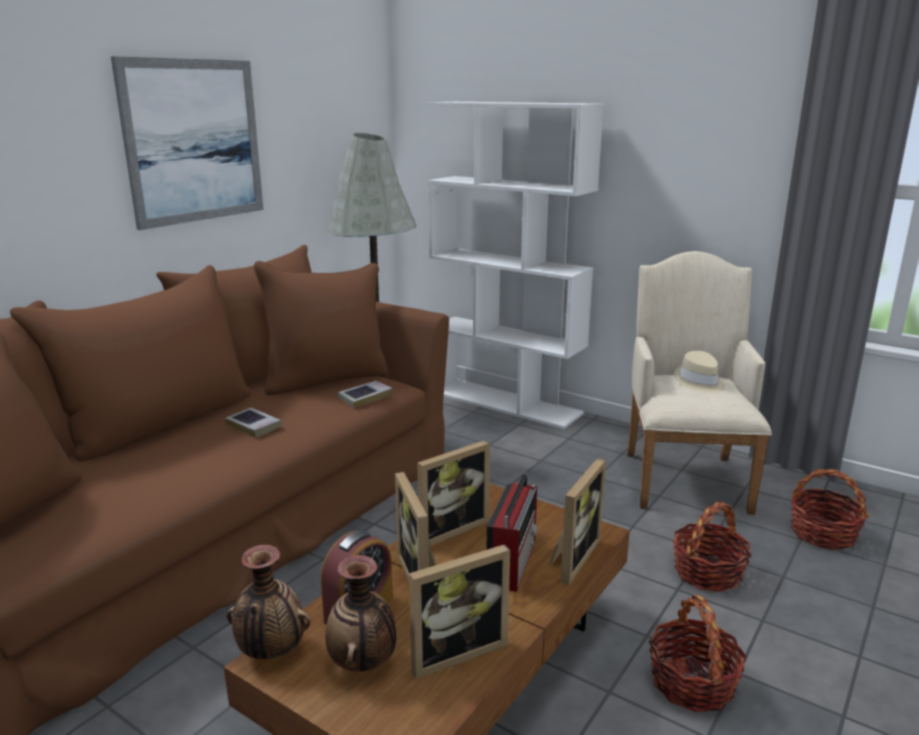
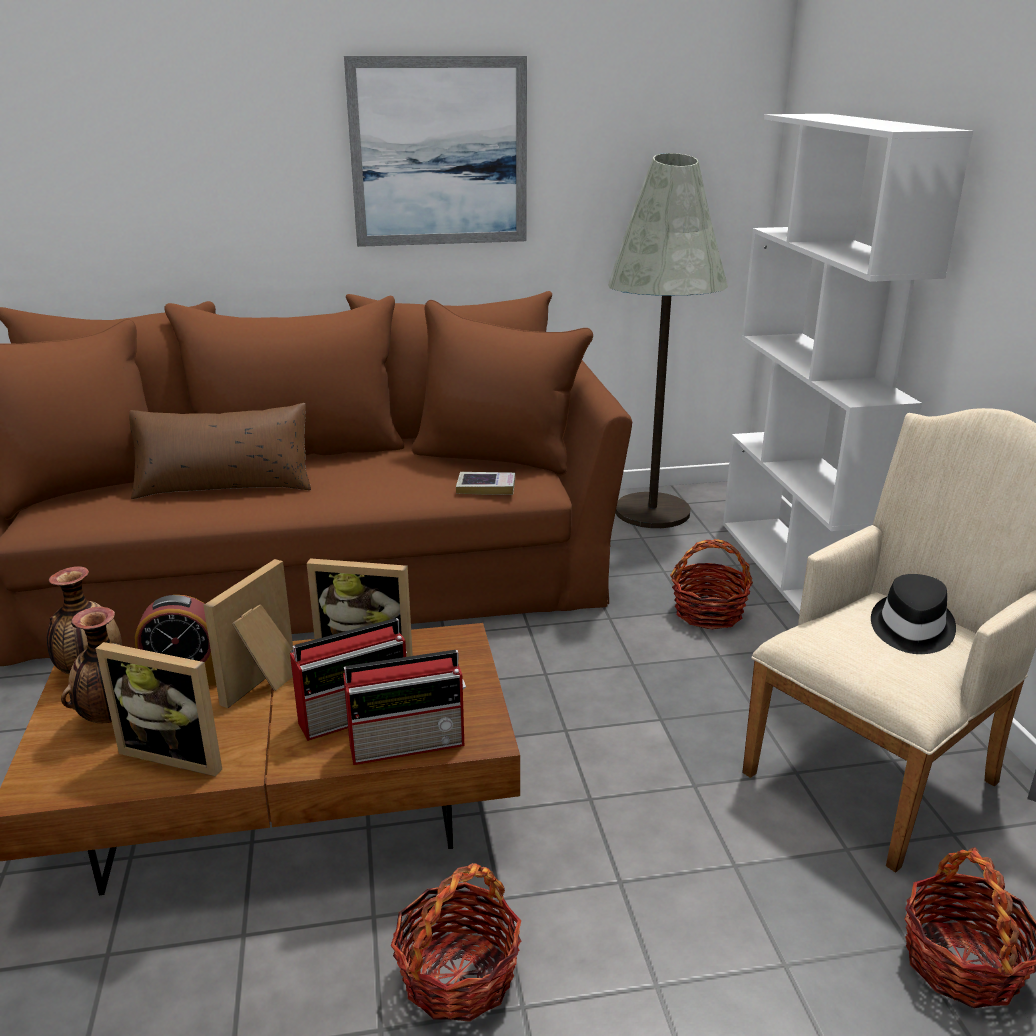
camera: 45 degrees right, 5 degrees up
book [225,407,282,438] -> none
picture frame [549,458,606,585] -> radio [343,650,466,765]
basket [673,502,752,592] -> basket moved to [670,539,753,630]
beige hat [674,351,725,393] -> black hat [871,574,956,654]
none -> brown pillow [129,403,311,499]

